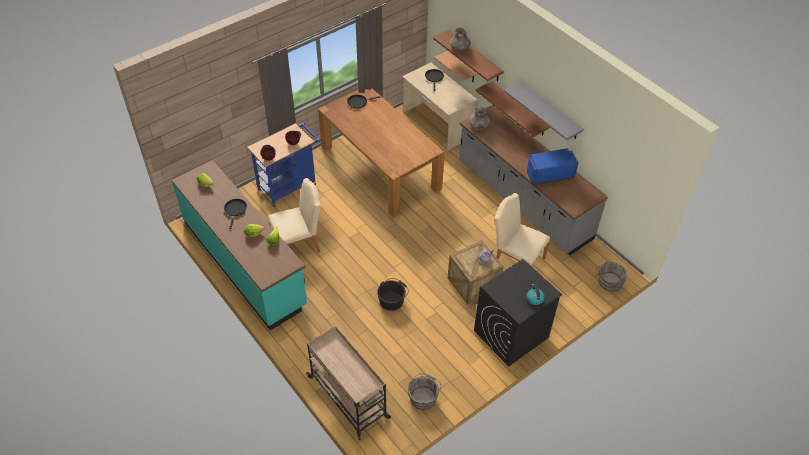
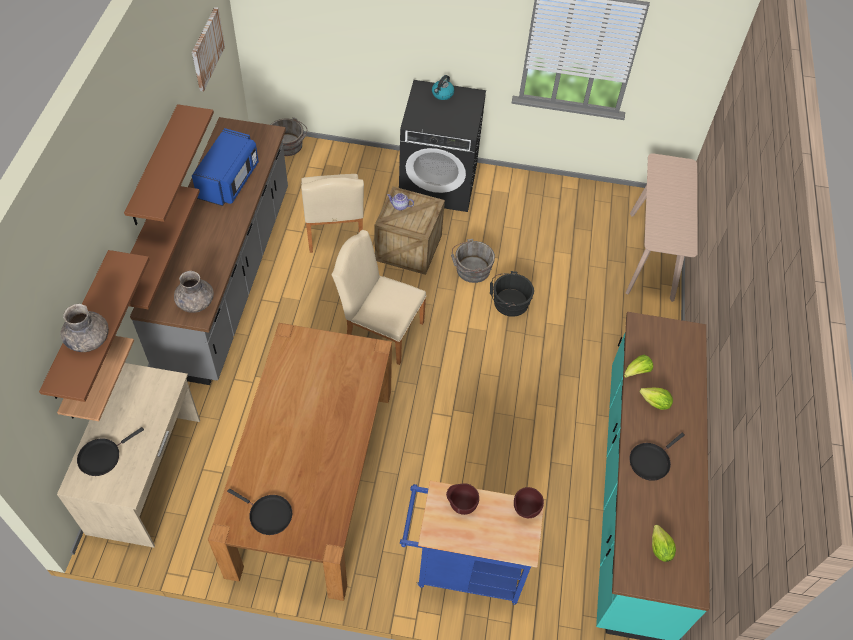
camera: 135 degrees left, 5 degrees up
beige chair [268,178,321,252] -> beige chair moved to [332,230,426,365]
beige cart [306,325,391,440] -> beige console table [626,153,698,302]
grey bucket [408,374,441,410] -> grey bucket moved to [451,239,495,283]
grey shelf [504,81,584,140] -> brown shelf [124,104,214,225]
blue microwave [527,148,579,185] -> blue microwave turned 105 degrees counterclockwise [192,128,259,206]
none -> picture [192,7,225,92]

